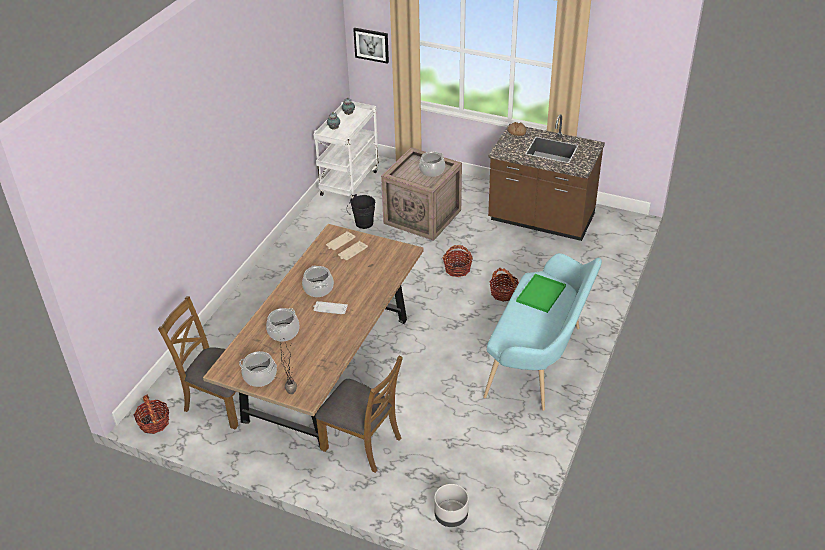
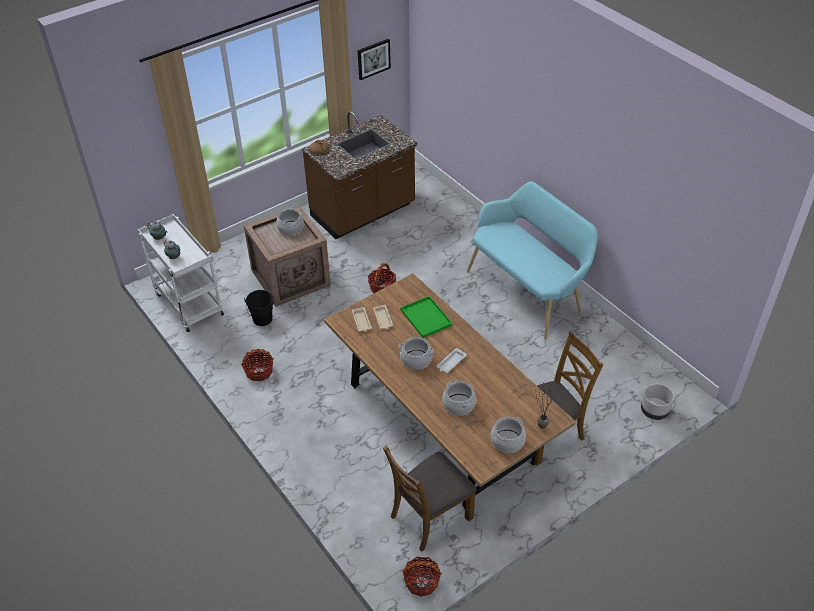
camera: 60 degrees left, 5 degrees up
picture [353,28,389,64] -> picture moved to [357,39,391,80]
basket [490,268,519,302] -> basket moved to [241,349,274,381]
green tray [516,274,566,313] -> green tray moved to [400,296,452,338]

